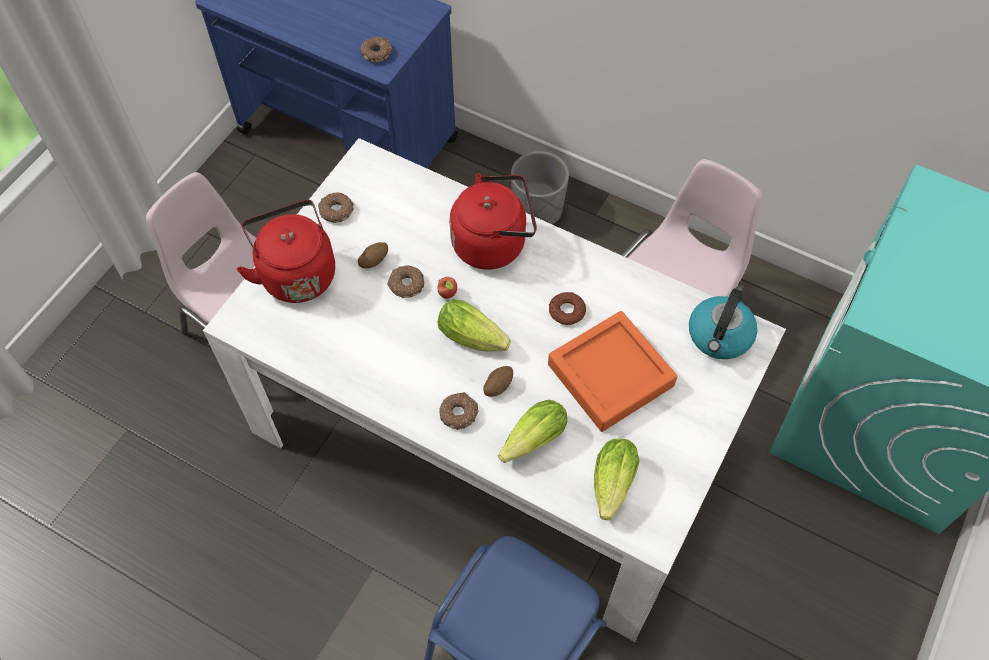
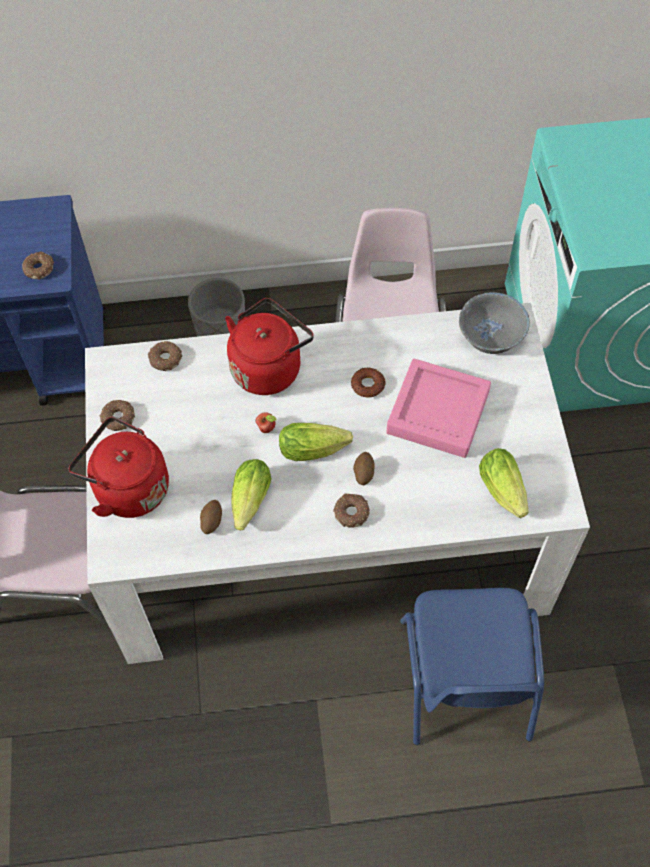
camera: 35 degrees left, 0 degrees up
potato [358,242,388,268] -> potato moved to [200,500,222,534]
donut [387,265,424,298] -> donut moved to [148,341,182,371]
lettuce [498,400,567,463] -> lettuce moved to [231,459,272,530]
orange tray [548,311,677,432] -> pink tray [386,359,491,458]
kettle [689,289,757,359] -> grey bowl [459,292,530,354]

